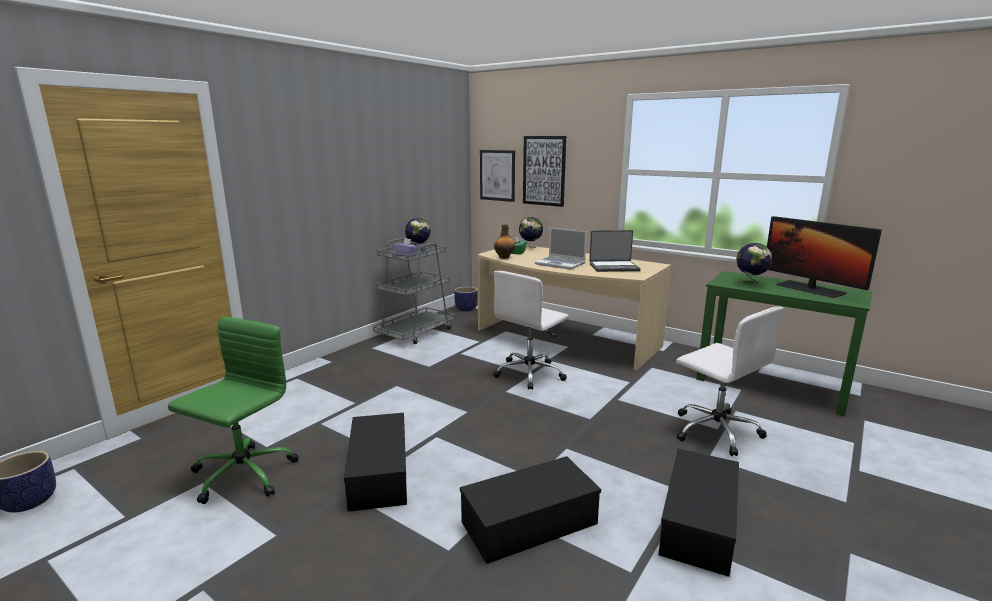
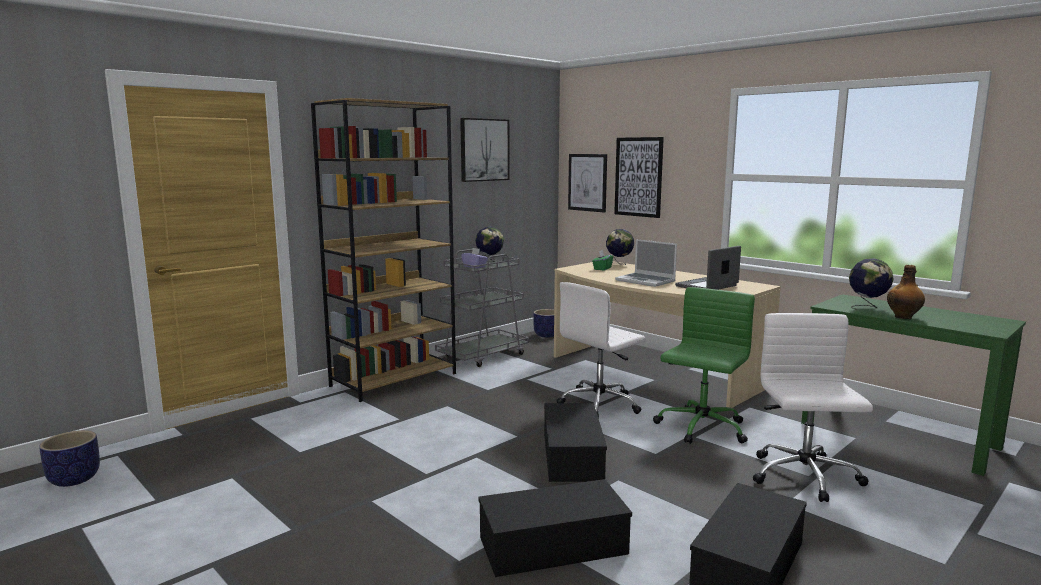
camera: 10 degrees right, 5 degrees down
green office chair [168,316,299,504] -> green office chair moved to [653,287,755,444]
black storage box [344,413,407,512] -> black storage box moved to [544,403,607,482]
bottle [494,224,515,259] -> bottle moved to [887,265,925,319]
laptop [589,230,640,272] -> laptop turned 135 degrees clockwise [675,246,741,290]
white office chair [676,306,784,456] -> white office chair turned 150 degrees counterclockwise [753,313,873,502]
monitor [767,216,882,298] -> none
none -> brown bookcase [311,98,456,402]
none -> picture [460,118,510,182]

